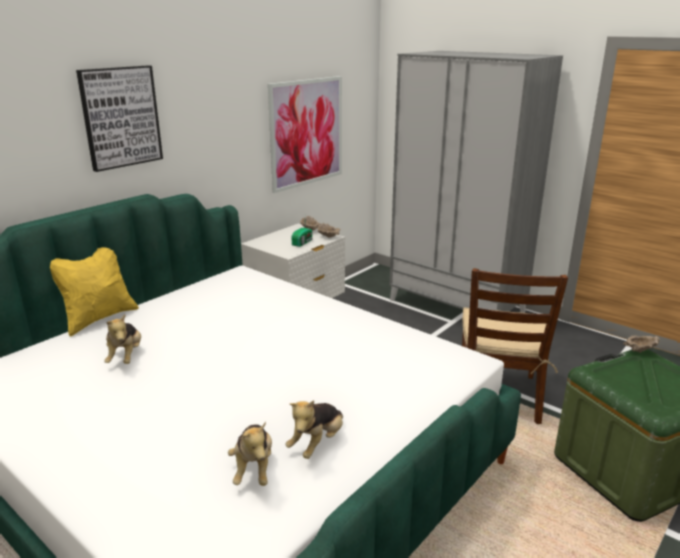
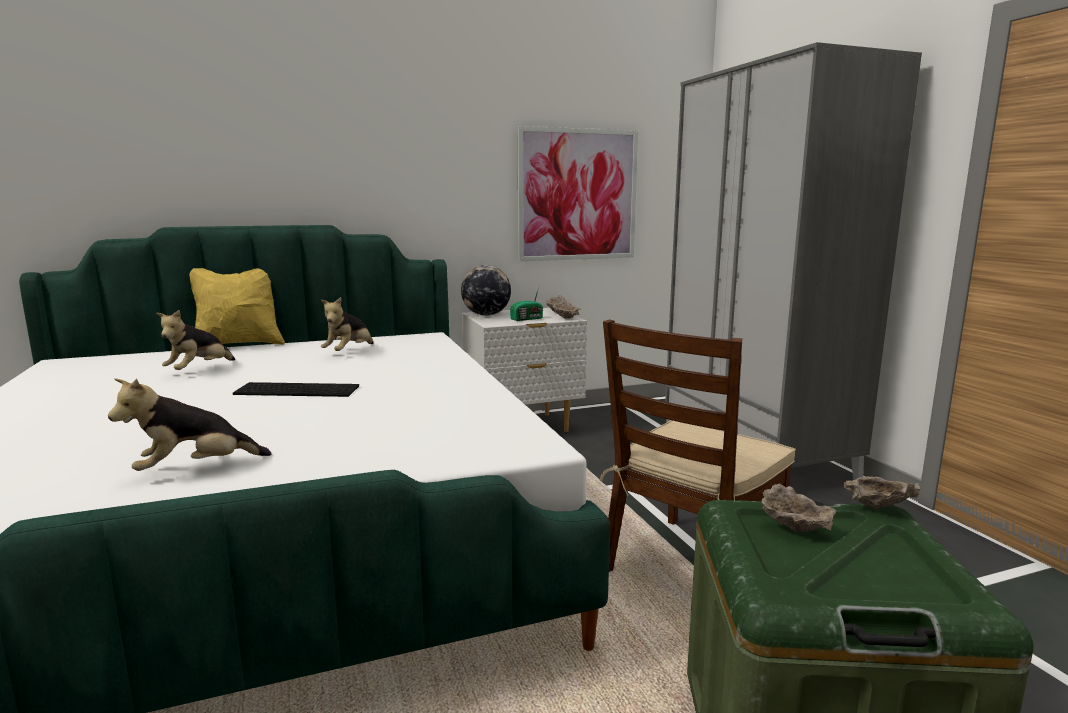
camera: 30 degrees right, 10 degrees down
picture [76,65,163,172] -> none
plush toy [228,422,272,486] -> plush toy moved to [321,297,373,351]
none -> keyboard [233,382,359,397]
none -> globe [461,265,511,316]
none -> beige bowl [761,484,836,532]

